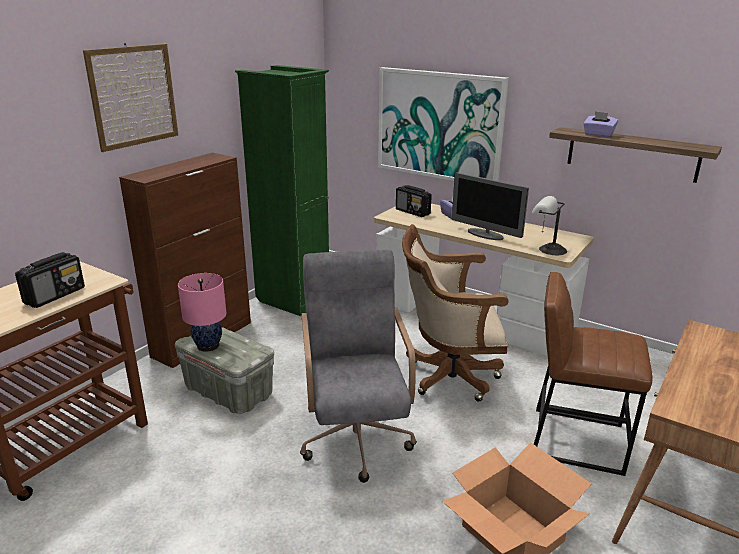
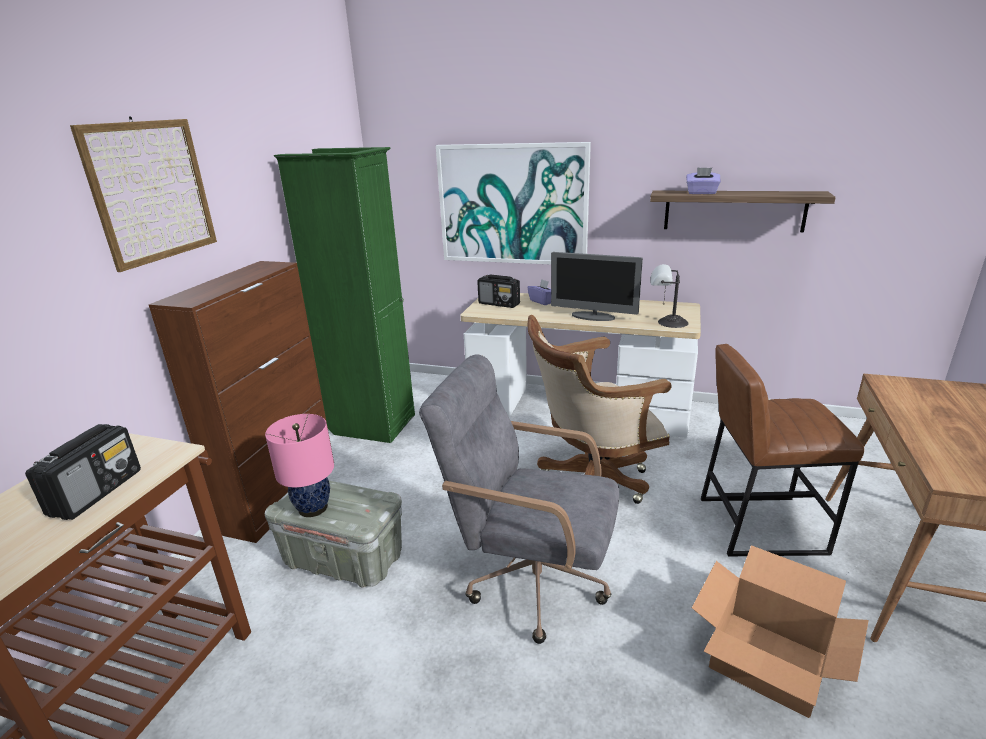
camera: 15 degrees left, 0 degrees up
grey office chair [300,250,417,483] -> grey office chair turned 45 degrees counterclockwise [419,354,619,644]

